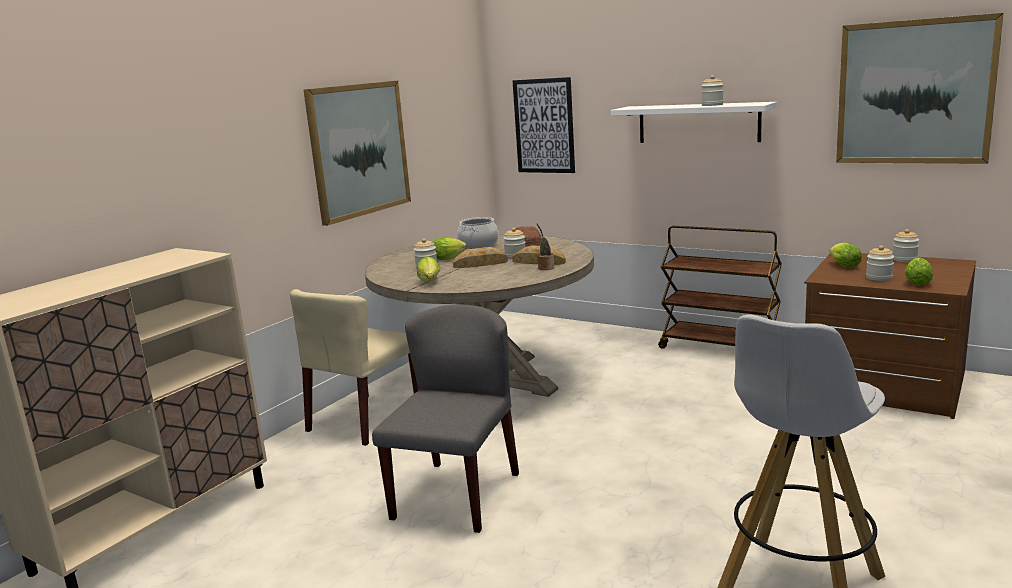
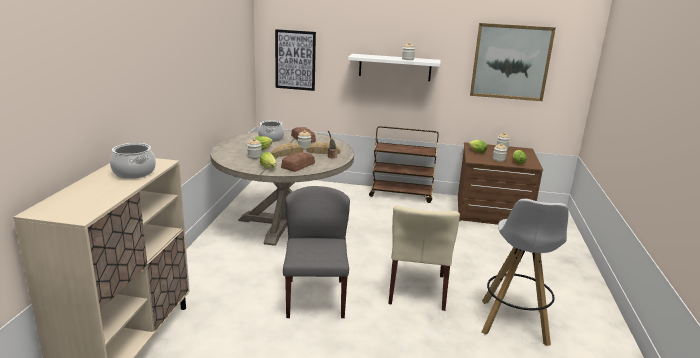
camera: 25 degrees left, 5 degrees up
beige chair [290,289,418,446] -> beige chair moved to [388,206,460,311]
picture [303,81,411,226] -> none
none -> cooking pot [110,143,156,179]
none -> bread [281,152,315,172]

